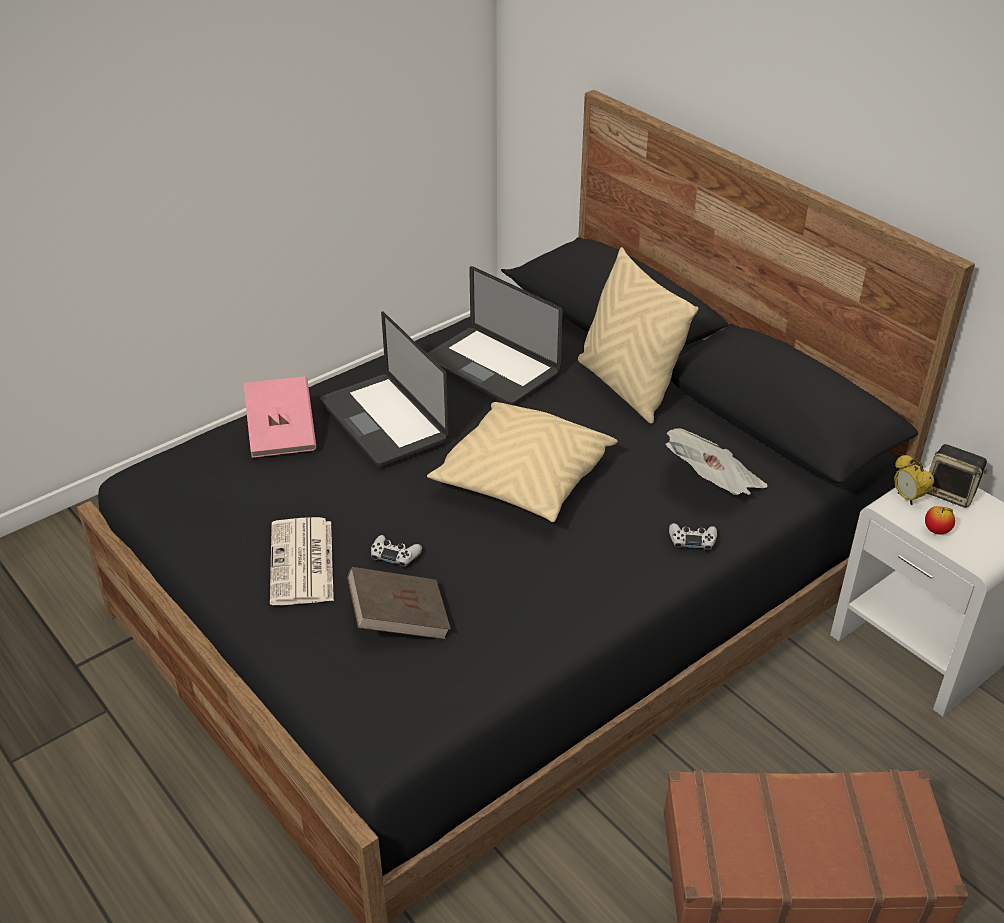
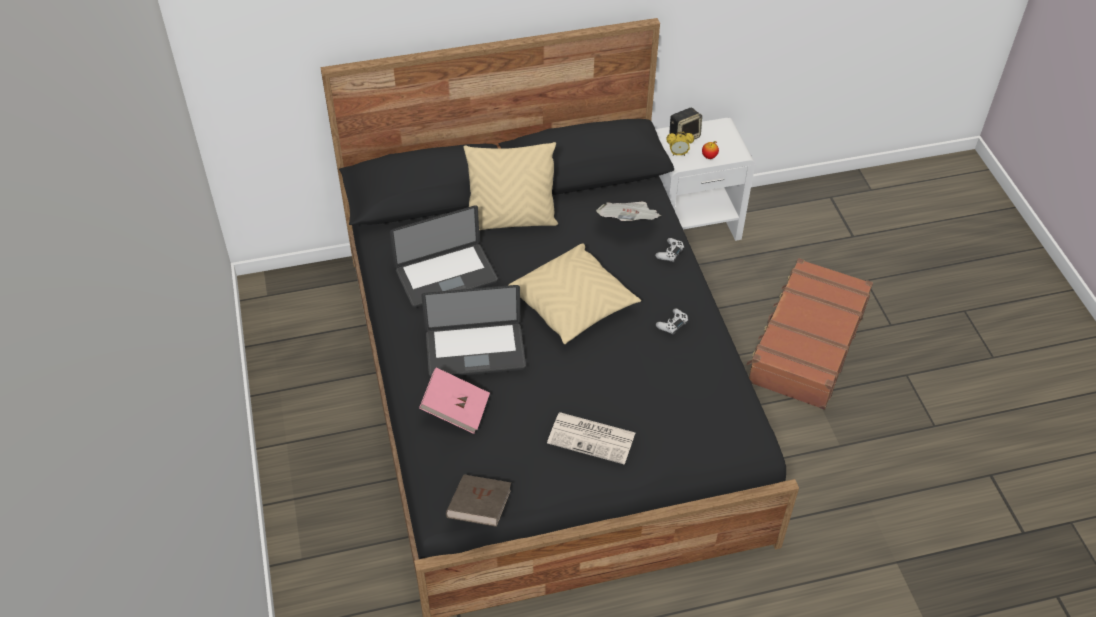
camera: 65 degrees left, 10 degrees up
brown book [347,567,451,639] -> brown book moved to [446,474,511,527]
white game controller [371,535,422,569] -> white game controller moved to [656,308,689,335]

